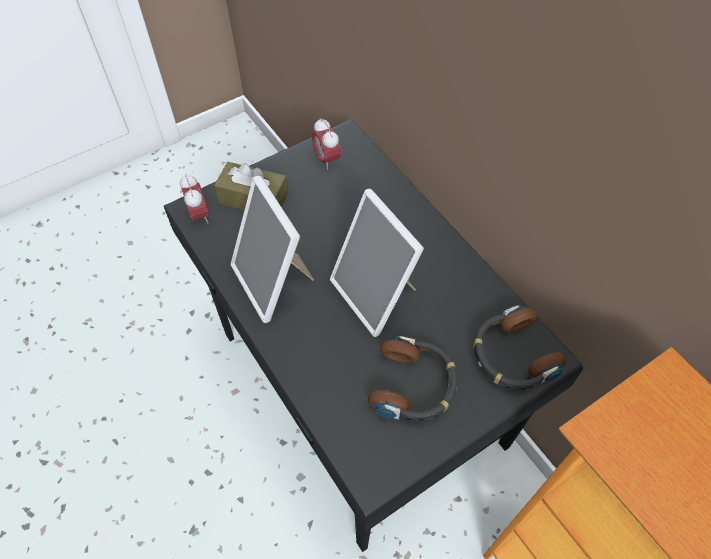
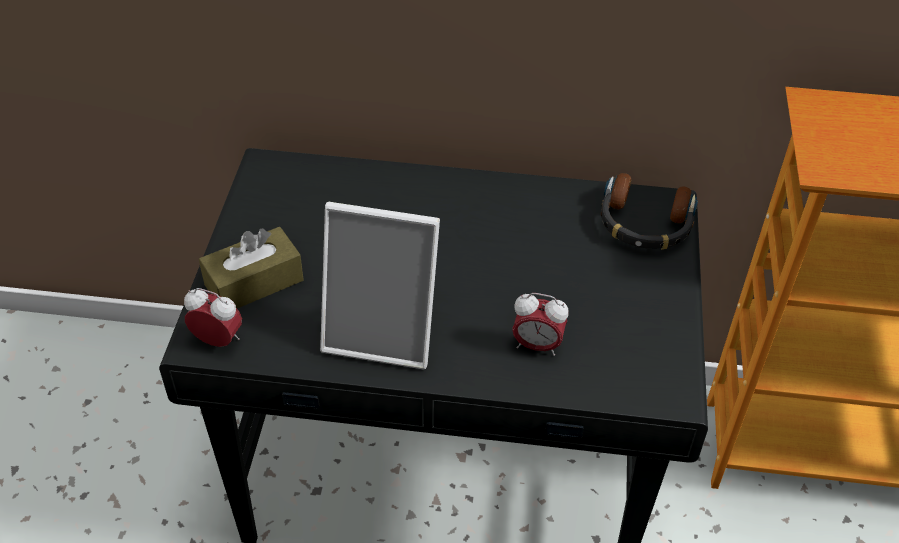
camera: 50 degrees left, 10 degrees down
alarm clock [312,118,341,170] -> alarm clock moved to [512,293,569,356]
picture frame [330,189,424,337] -> none
headphones [368,336,457,421] -> none

